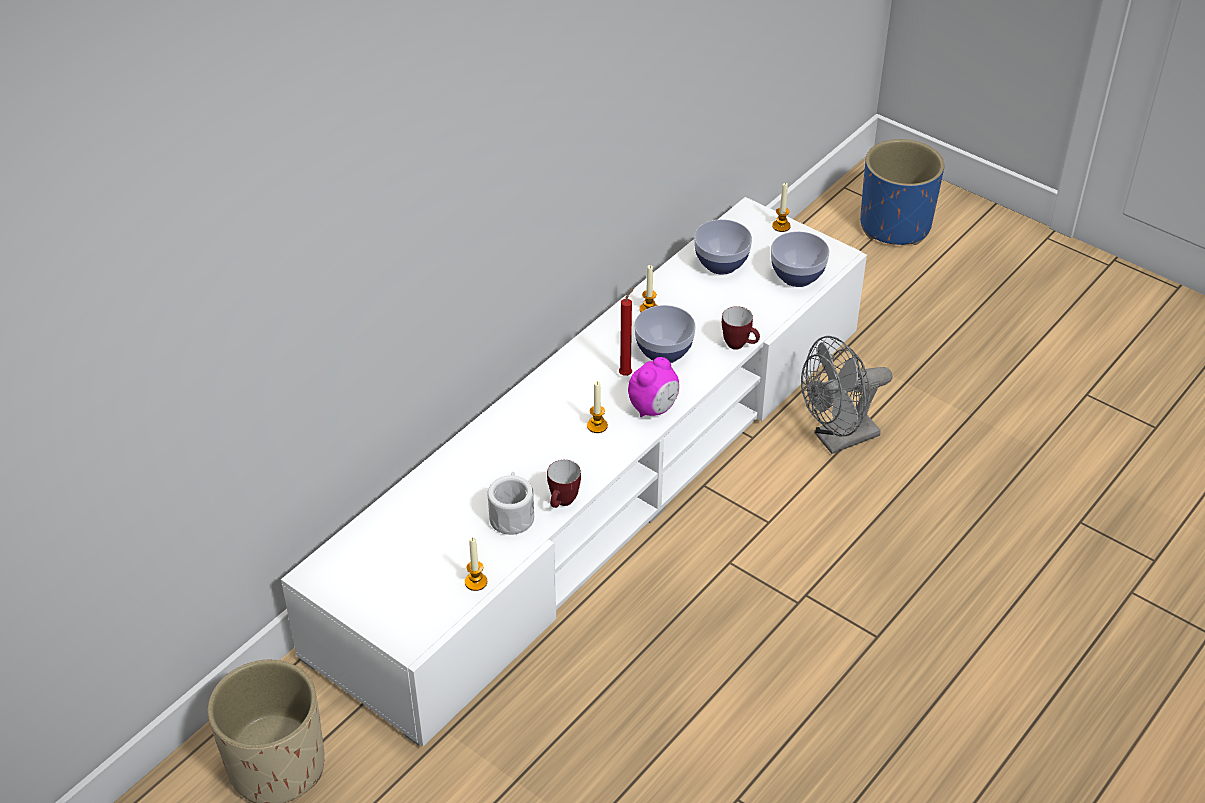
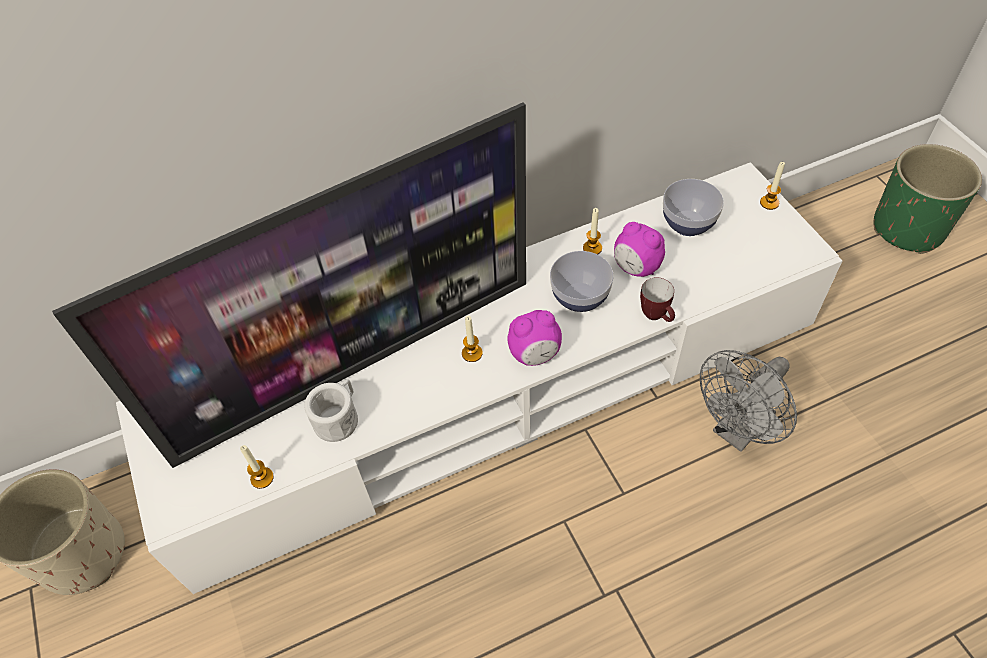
camera: 30 degrees right, 10 degrees up
mug [547,460,581,508] -> none
red candle [619,288,634,376] -> none
bowl [771,231,829,287] -> none
grey fan [801,336,892,454] -> grey fan turned 45 degrees counterclockwise [700,350,797,452]
blue planter [860,139,944,245] -> green planter [874,144,982,254]
none -> television [52,102,526,468]
none -> alarm clock [614,222,665,277]

